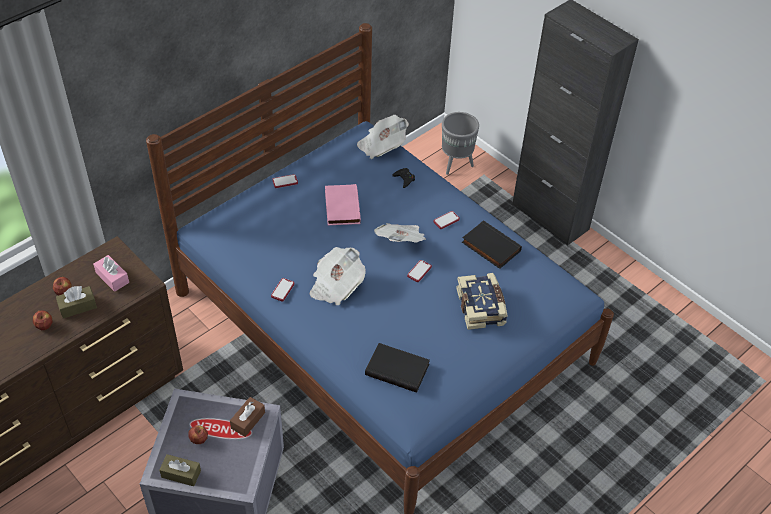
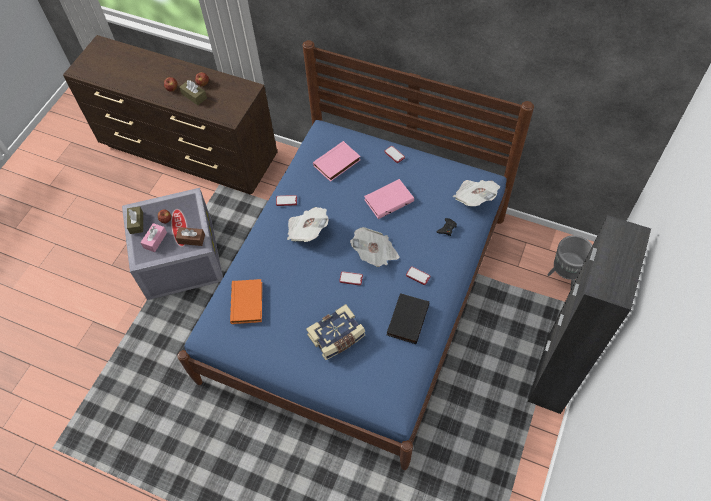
camera: 70 degrees right, 10 degrees up
pink tissue box [93,255,129,292] -> pink tissue box moved to [140,223,167,252]
black book [365,343,430,393] -> orange book [230,279,262,324]
none -> pink book [313,141,361,182]

